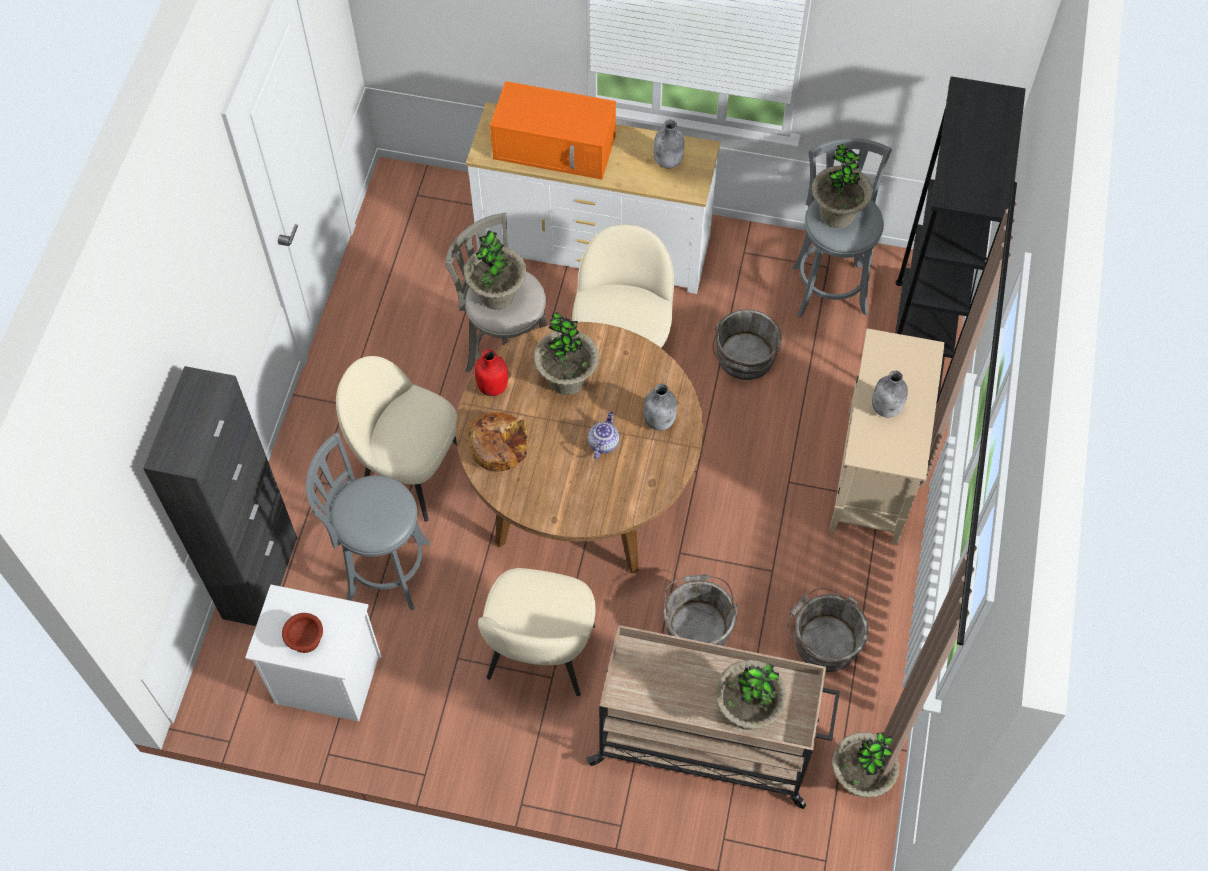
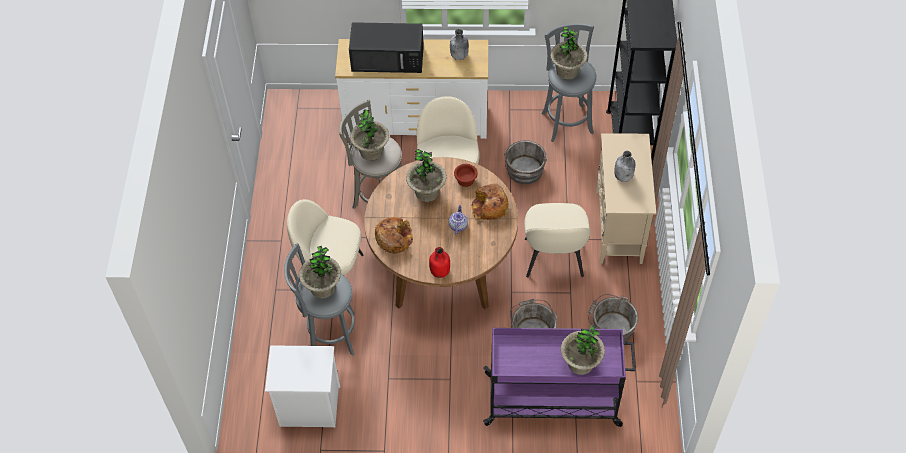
camera: 10 degrees left, 5 degrees down
black cabinet [143,366,297,626] -> none
brown bowl [282,613,323,653] -> brown bowl moved to [454,164,478,187]
red bottle [475,349,508,396] -> red bottle moved to [429,247,450,278]
beige chair [478,568,596,696] -> beige chair moved to [524,203,591,277]
orange microwave [490,81,616,180] -> black microwave [349,22,424,73]
beige cart [586,625,840,809] -> purple cart [483,328,635,427]
grey bottle [644,384,677,430] -> bread [471,184,509,220]
potted plant [832,732,900,798] -> potted plant moved to [299,246,341,298]

